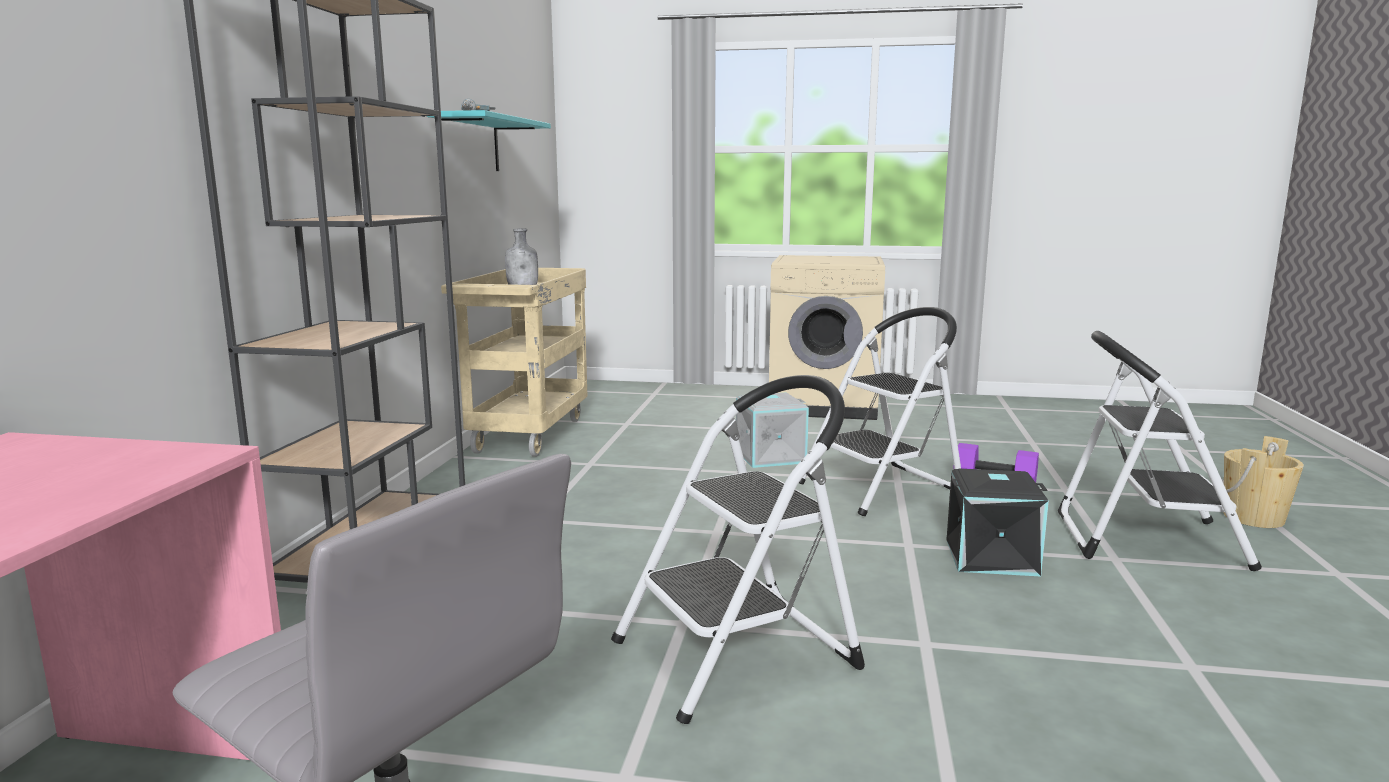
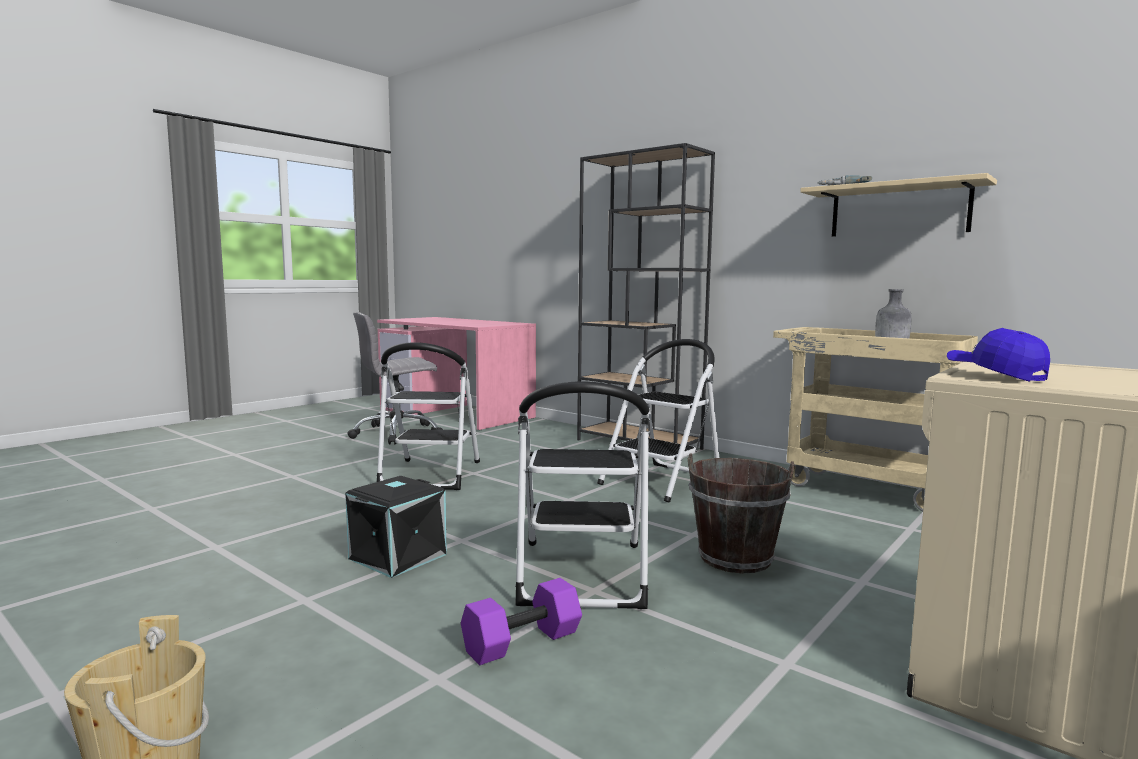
camera: 120 degrees right, 5 degrees down
turquoise shelf [427,110,551,171] -> beige shelf [800,173,997,237]
grey storage box [736,393,809,468] -> brown bucket [687,453,795,573]
step ladder [1058,331,1262,571] -> step ladder moved to [597,339,719,502]
none -> blue cap [947,328,1050,382]

